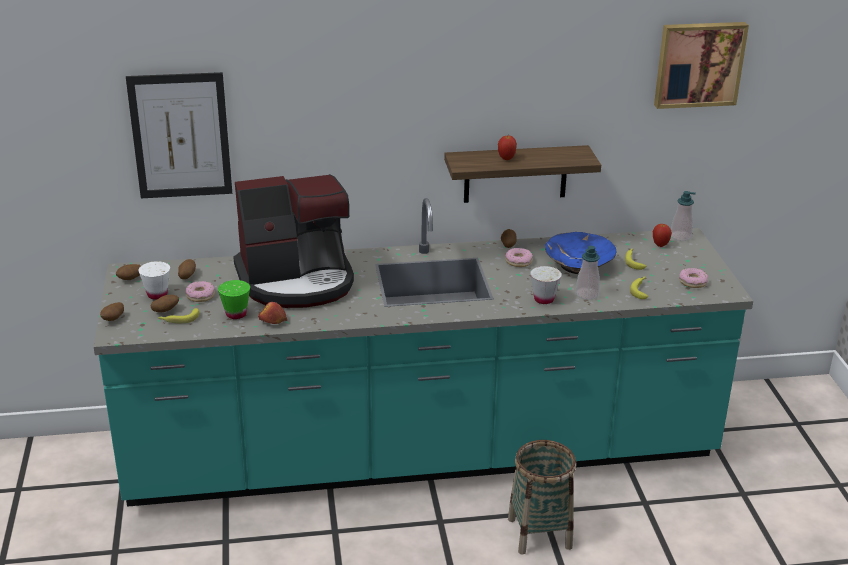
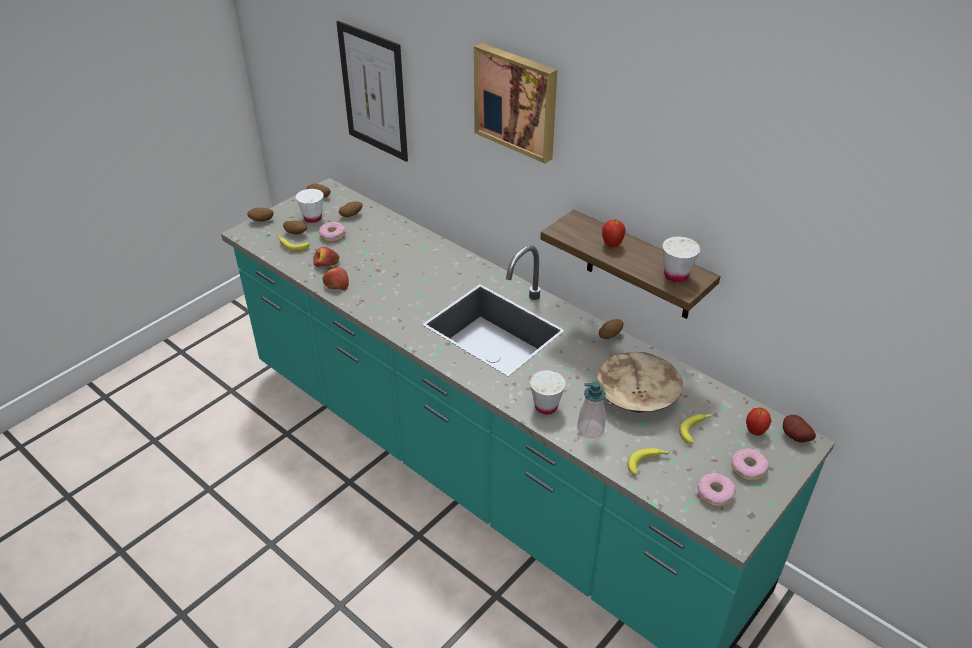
camera: 50 degrees right, 10 degrees up
green cup [218,280,250,319] -> apple [313,247,339,267]
coffee machine [234,174,354,308] -> none
donut [505,248,533,267] -> donut moved to [731,448,769,481]
basket [508,440,576,555] -> none
blue bowl [545,232,616,274] -> beige bowl [597,352,683,412]
picture [654,22,749,109] -> picture moved to [474,43,557,163]
soap dispenser [671,191,696,241] -> potato [783,415,816,442]
none -> white cup [662,236,700,282]

